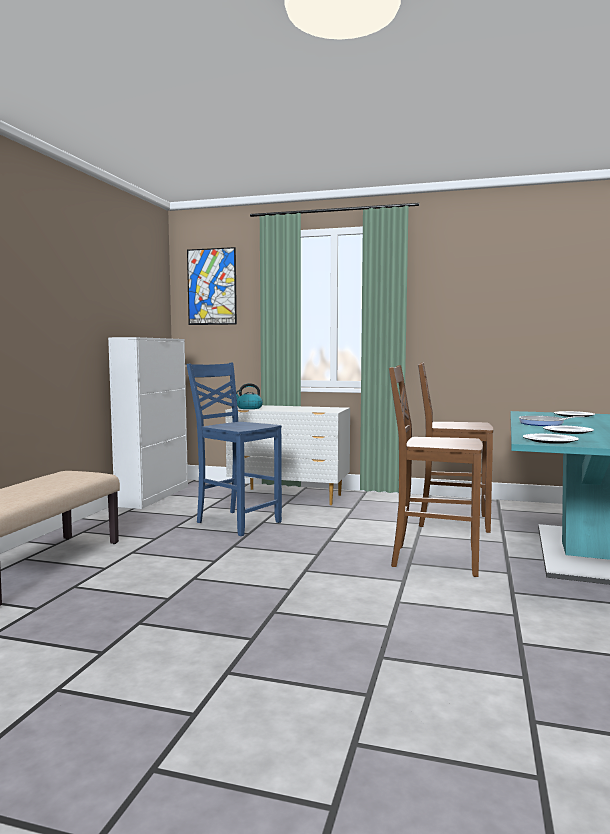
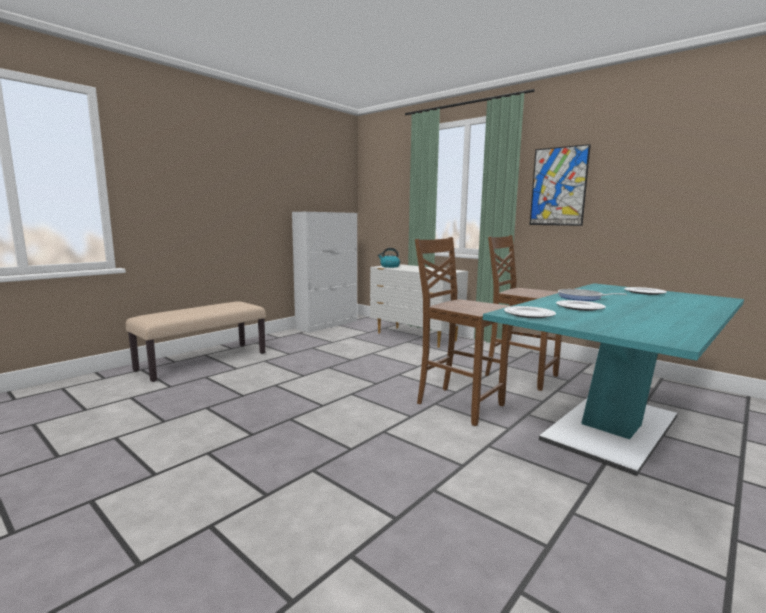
camera: 25 degrees right, 5 degrees up
picture [187,247,237,325] -> picture moved to [530,144,591,226]
blue chair [187,363,282,536] -> none

